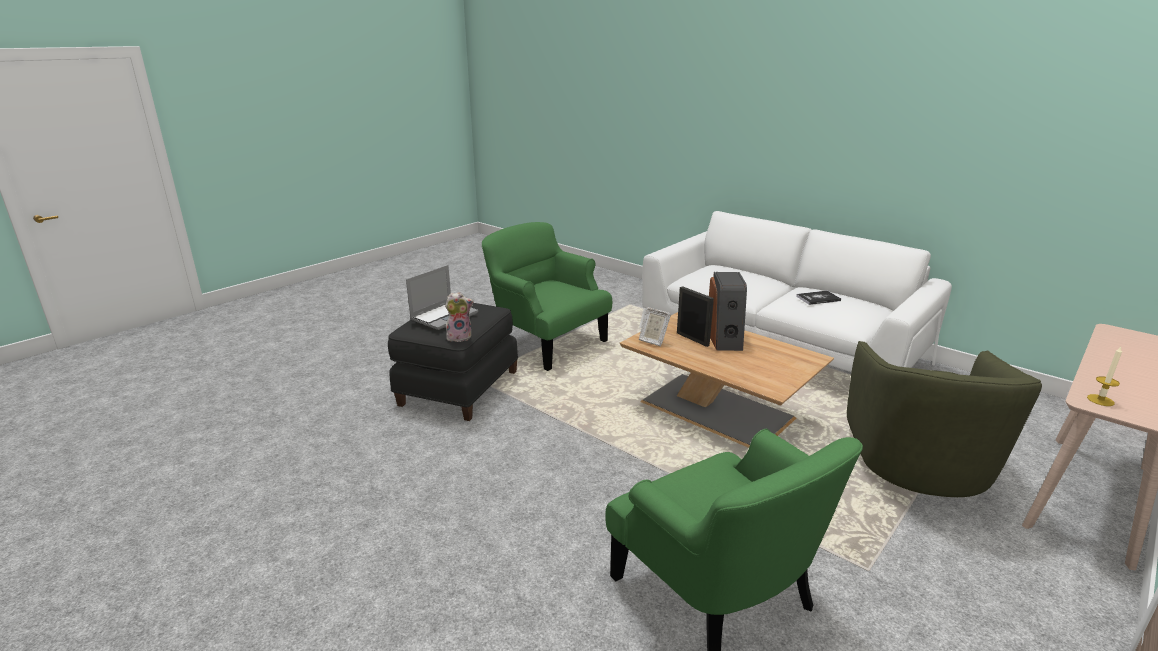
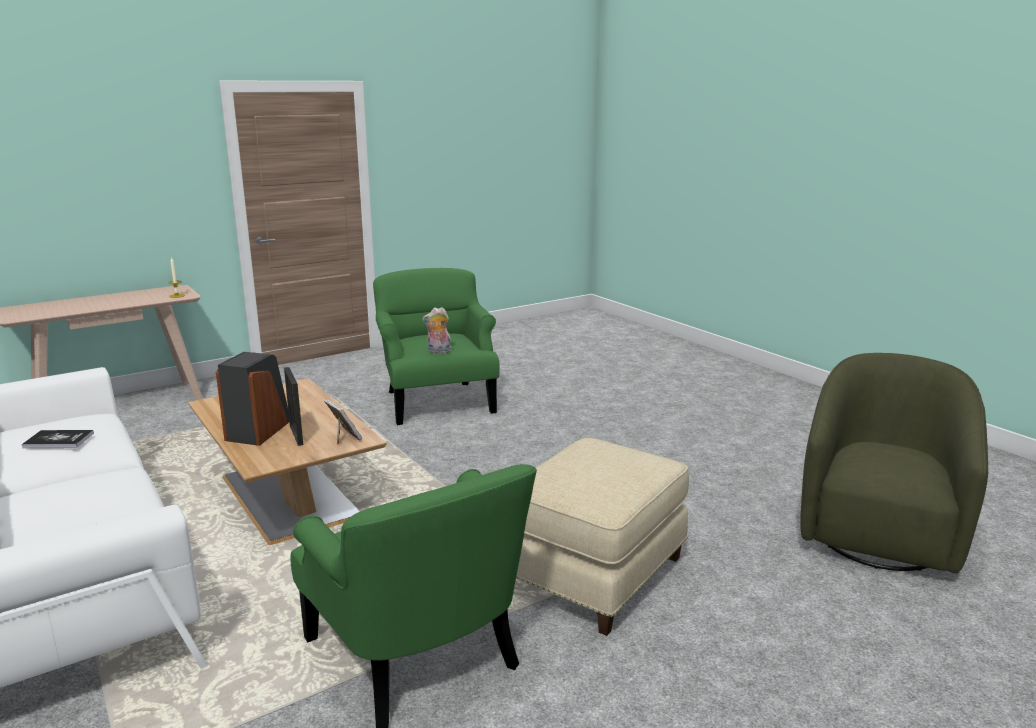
camera: 165 degrees left, 5 degrees down
black ottoman [388,303,518,421] -> beige ottoman [516,438,689,636]
laptop [406,265,478,330] -> none
plush toy [445,292,474,342] -> plush toy moved to [422,307,451,353]
green armchair [847,341,1042,497] -> green armchair moved to [800,353,988,573]

